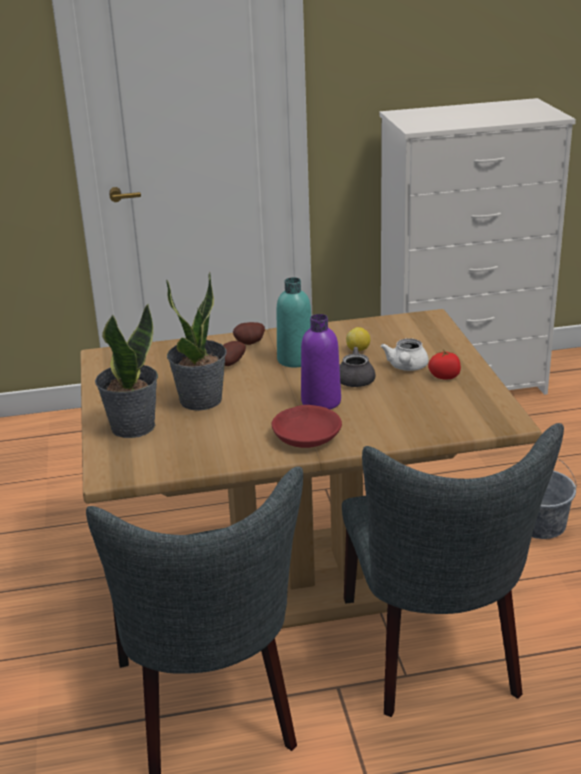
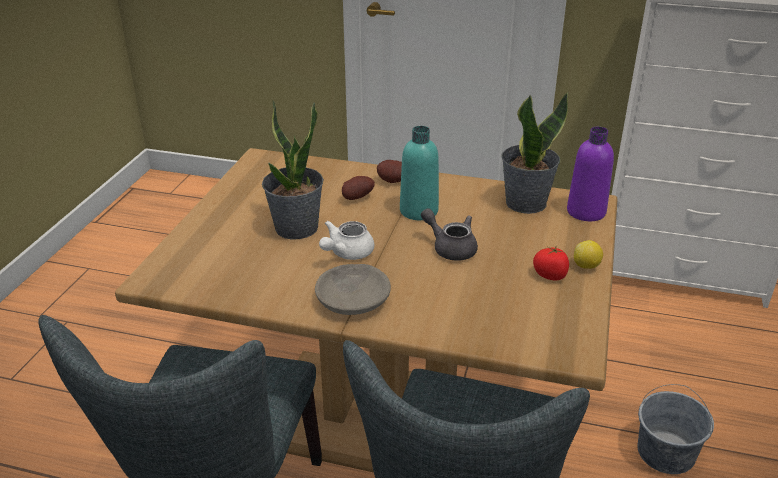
camera: 25 degrees right, 5 degrees up
potted plant [95,303,158,438] -> potted plant moved to [501,93,568,214]
red bowl [272,405,342,448] -> grey bowl [315,264,391,315]
purple bottle [301,314,341,409] -> purple bottle moved to [567,127,614,221]
lemon [346,327,370,351] -> lemon moved to [574,240,603,269]
white teapot [381,338,429,371] -> white teapot moved to [319,221,374,260]

